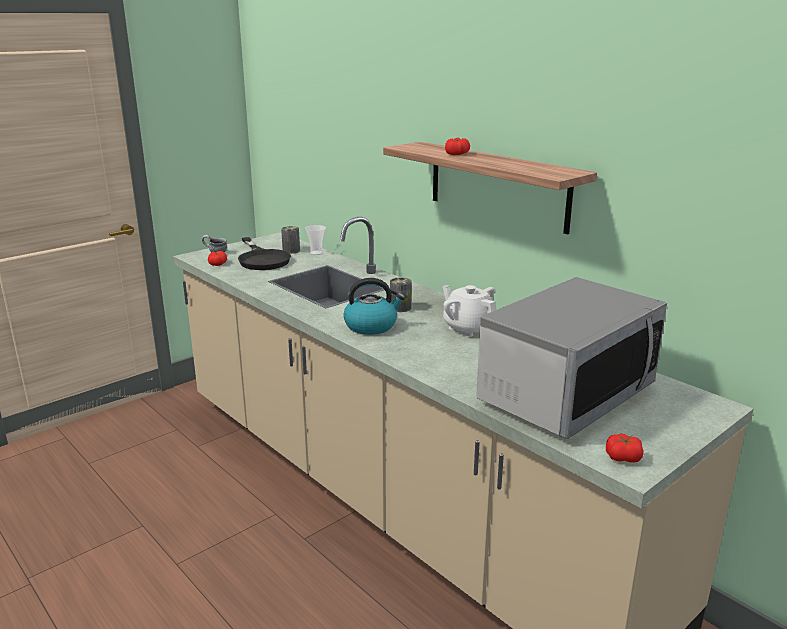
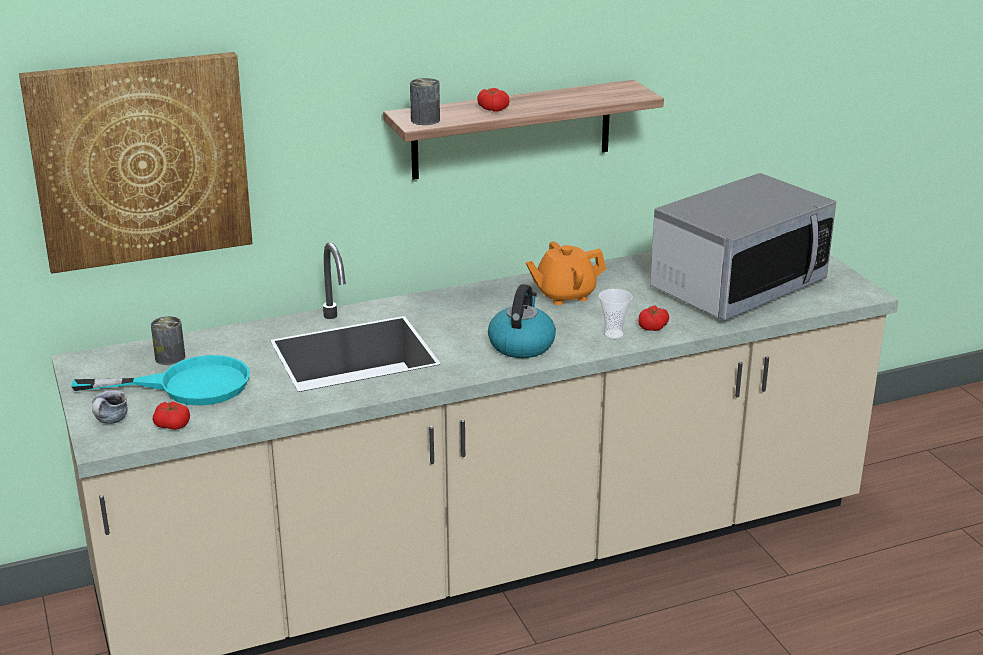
camera: 70 degrees left, 5 degrees up
black frying pan [238,237,291,270] -> turquoise frying pan [71,355,250,405]
cup [305,225,326,255] -> cup moved to [599,289,633,339]
can [390,277,412,312] -> can moved to [410,78,440,125]
white teapot [443,285,496,337] -> orange teapot [526,241,606,305]
microwave [476,277,667,439] -> microwave turned 75 degrees clockwise [650,173,837,320]
tomato [606,434,644,463] -> tomato moved to [639,306,669,331]
none -> picture [19,52,253,274]

